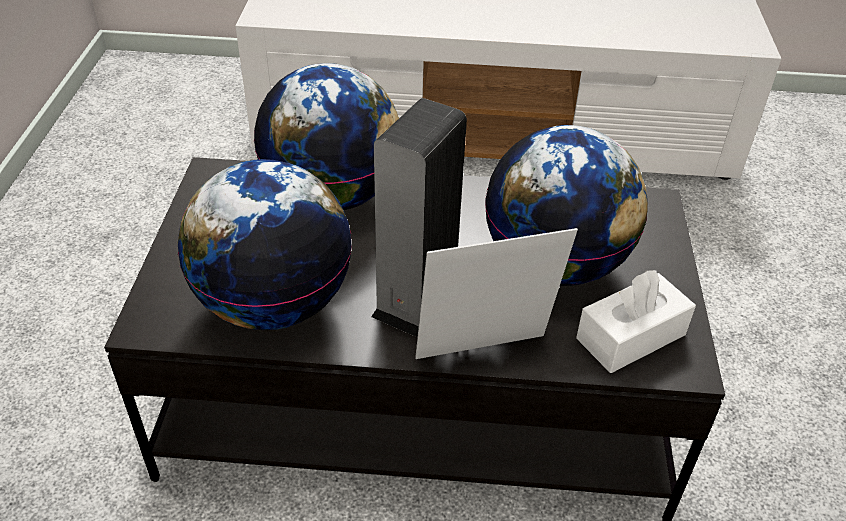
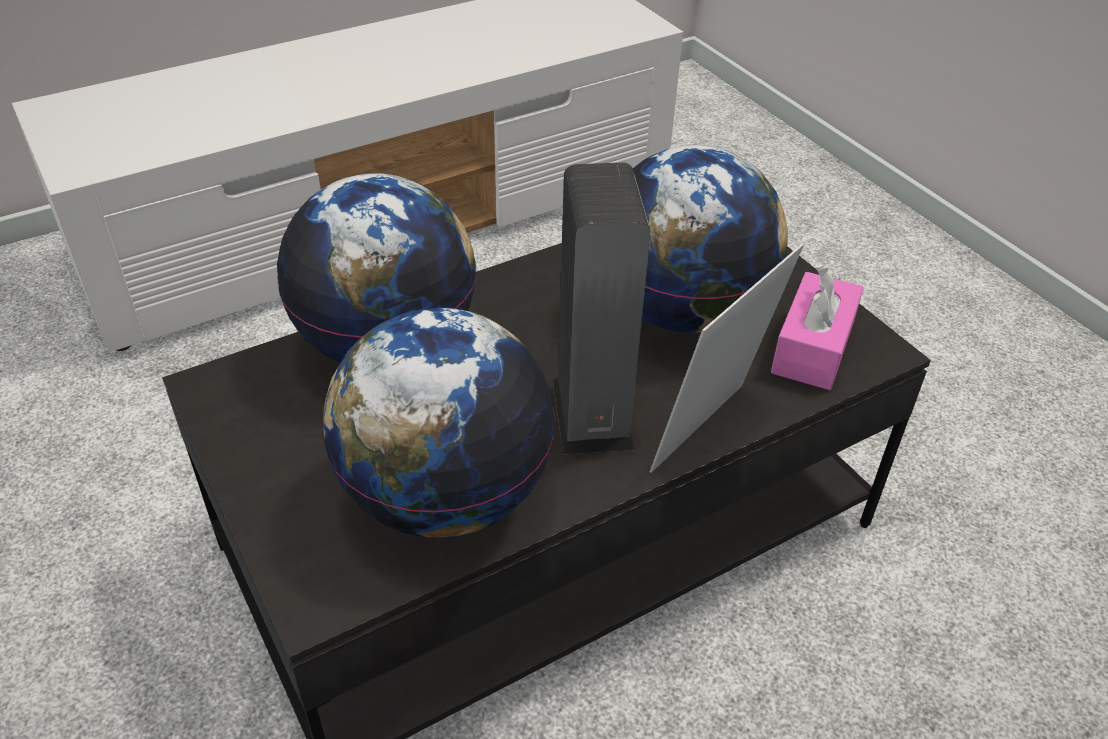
camera: 35 degrees left, 0 degrees up
white tissue box [576,270,696,373] -> pink tissue box [771,266,864,390]

